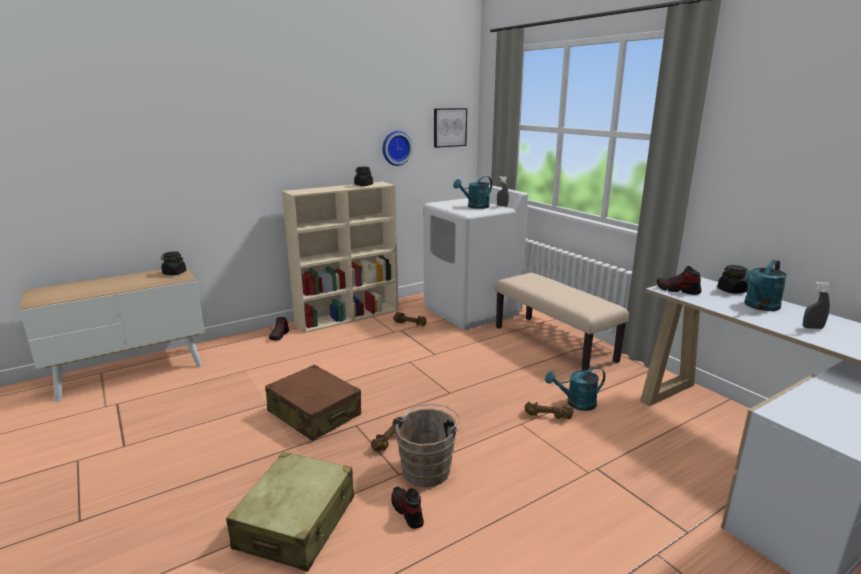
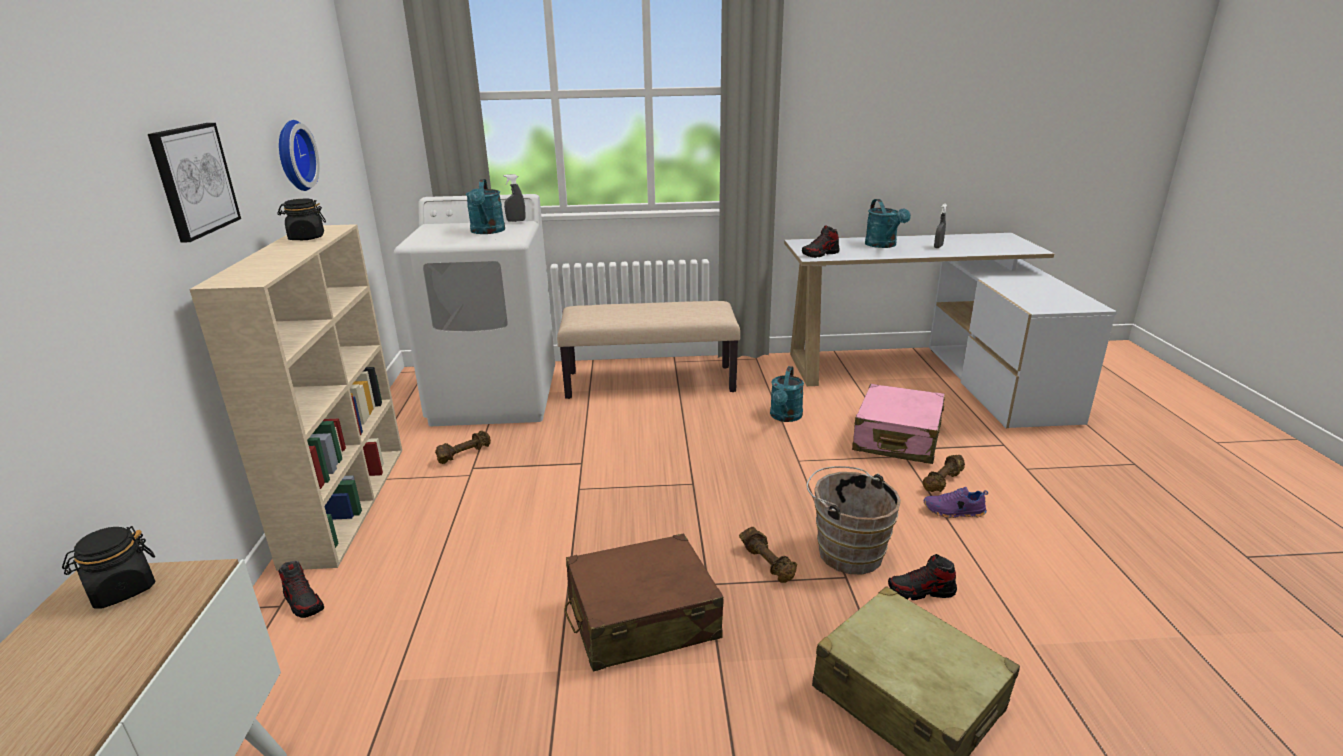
camera: 60 degrees left, 5 degrees up
picture [434,108,467,148] -> picture moved to [148,123,241,243]
brown dumbbell [525,401,573,419] -> brown dumbbell moved to [922,455,965,492]
black jar [717,265,748,294] -> none
none -> pink suitcase [852,384,945,464]
none -> purple shoe [924,487,988,518]

